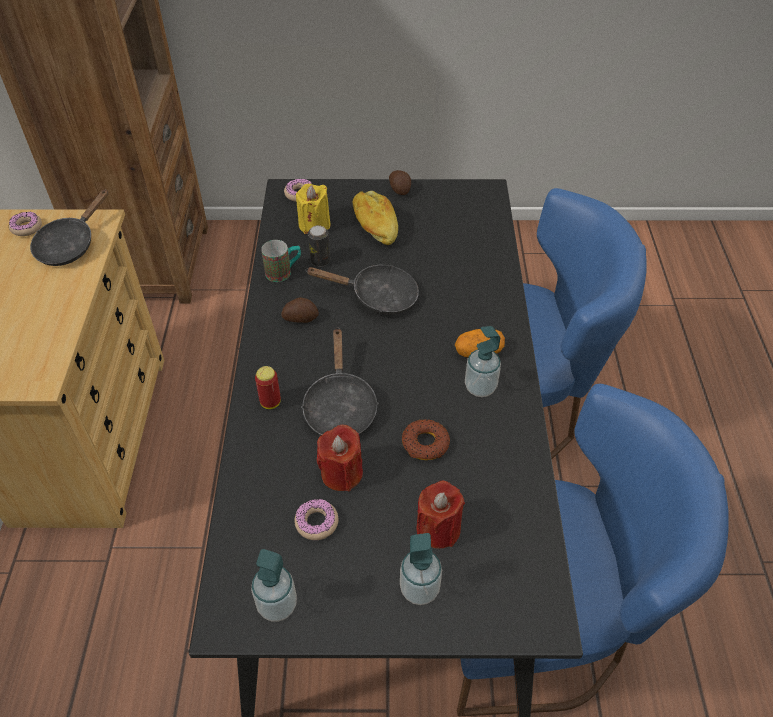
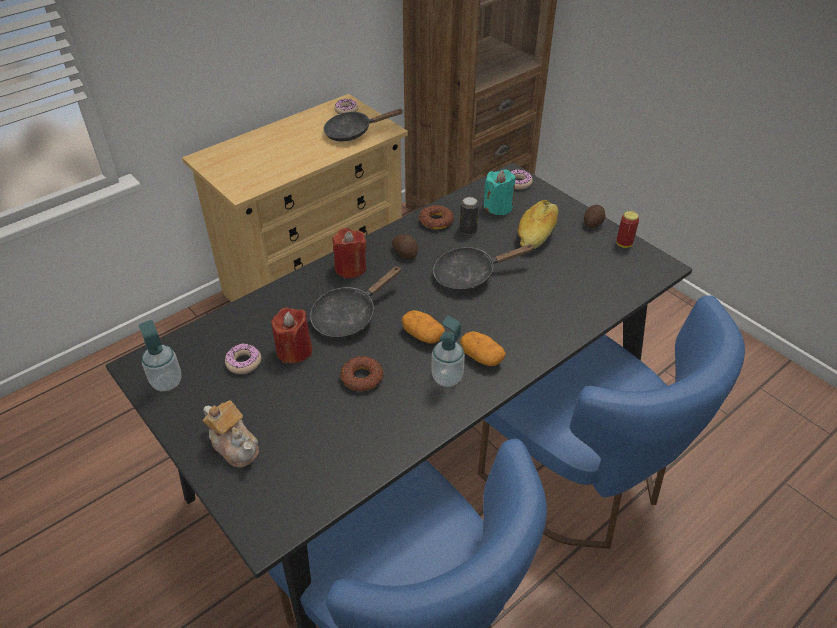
camera: 50 degrees right, 5 degrees down
can [255,366,281,409] -> can moved to [616,211,639,248]
mug [261,240,301,282] -> donut [419,205,454,230]
yellow candle [296,184,331,234] -> turquoise candle [483,169,516,215]
black frying pan [307,265,419,315] -> black frying pan turned 105 degrees clockwise [433,244,535,292]
soap dispenser [400,533,442,605] -> teapot [202,400,259,468]
red candle [417,480,465,549] -> red candle moved to [332,228,367,278]
none -> potato [402,310,445,343]

